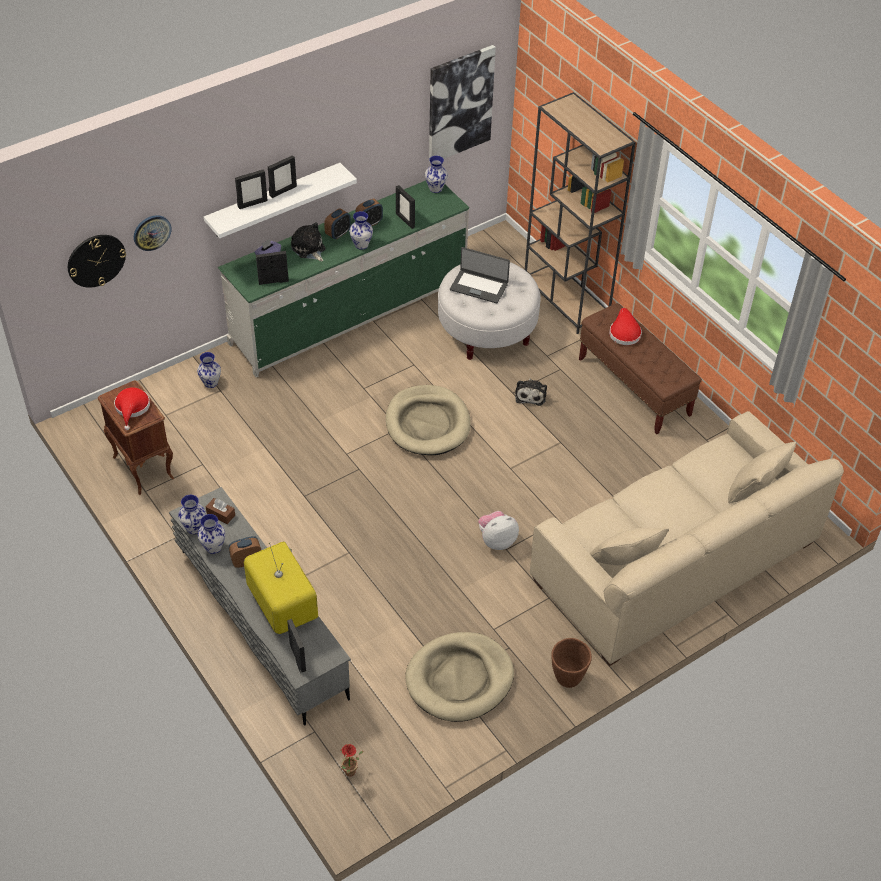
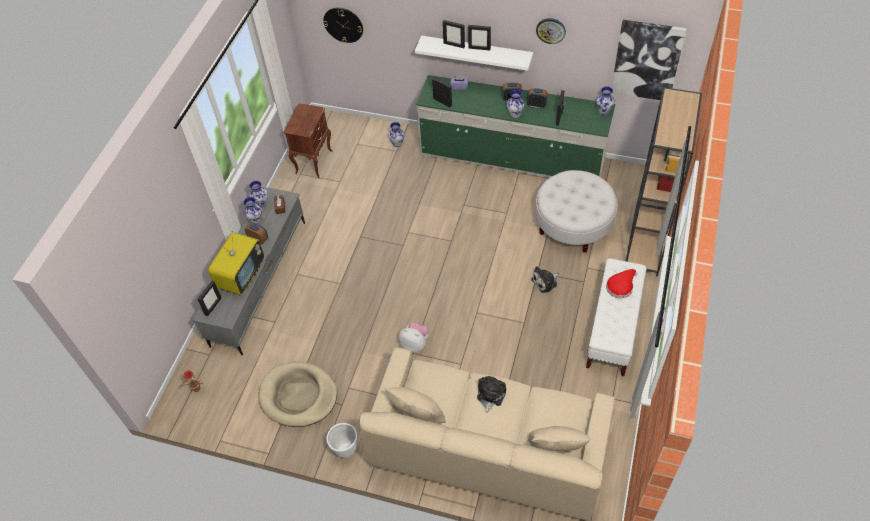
camera: 55 degrees right, 5 degrees up
red hat [114,387,150,430] -> none
wall clock [134,215,172,251] -> wall clock moved to [536,18,566,44]
plush toy [291,222,325,261] -> plush toy moved to [477,376,506,413]
beige dog bed [386,385,471,455] -> none
laptop [450,247,510,303] -> none
brown planter [551,638,592,688] -> white planter [326,423,357,458]
brown bench [579,303,702,434] -> white bench [586,258,647,376]

